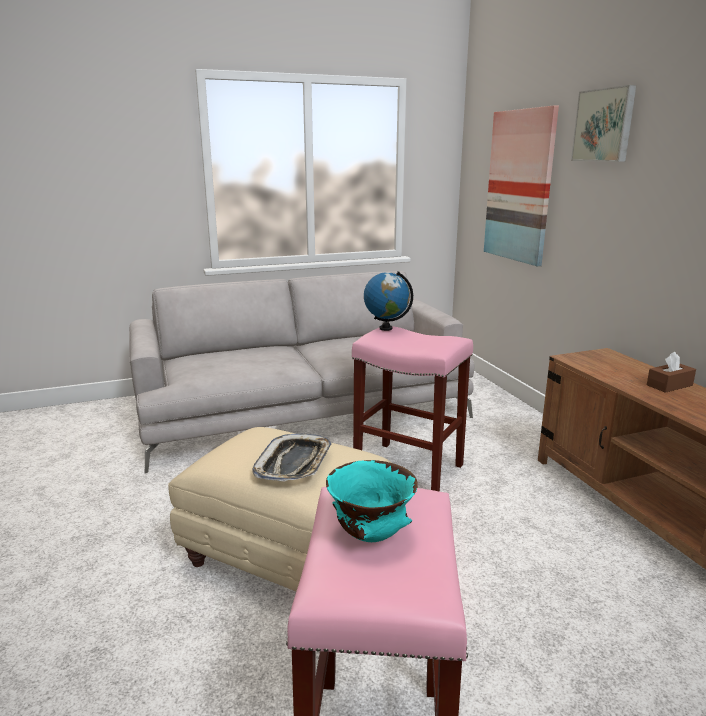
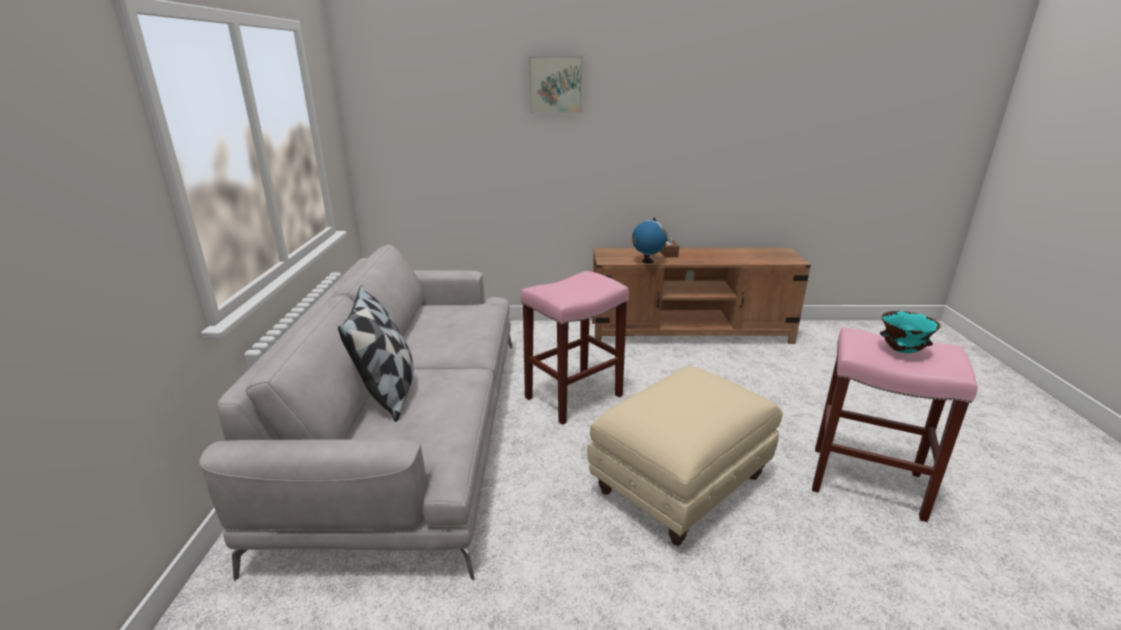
camera: 70 degrees left, 5 degrees up
tray [252,433,332,482] -> none
globe [364,271,413,331] -> globe moved to [632,218,667,264]
picture [484,105,559,266] -> none
none -> pillow [338,285,413,422]

